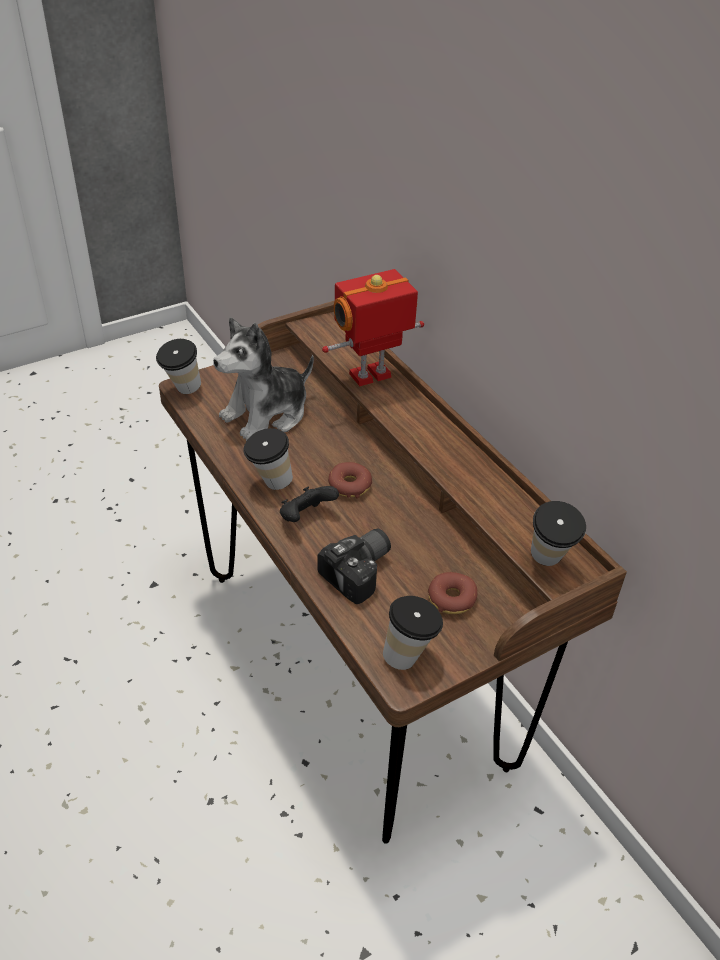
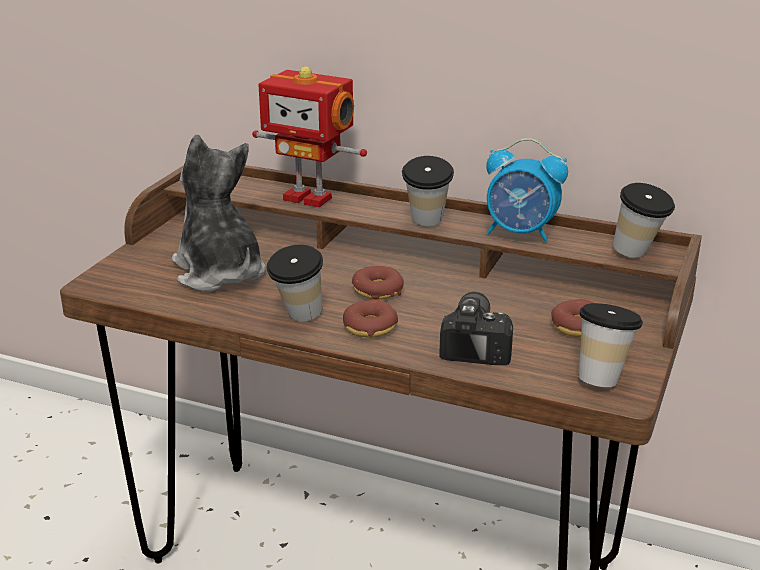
camera: 35 degrees left, 15 degrees down
cup [156,339,201,394] -> cup moved to [402,156,454,227]
plush toy [213,317,314,441] -> plush toy turned 135 degrees clockwise [172,134,266,292]
black game controller [280,486,339,522] -> donut [343,300,398,338]
toy robot [322,269,424,386] -> toy robot turned 90 degrees counterclockwise [252,66,367,208]
none -> alarm clock [486,138,568,242]

